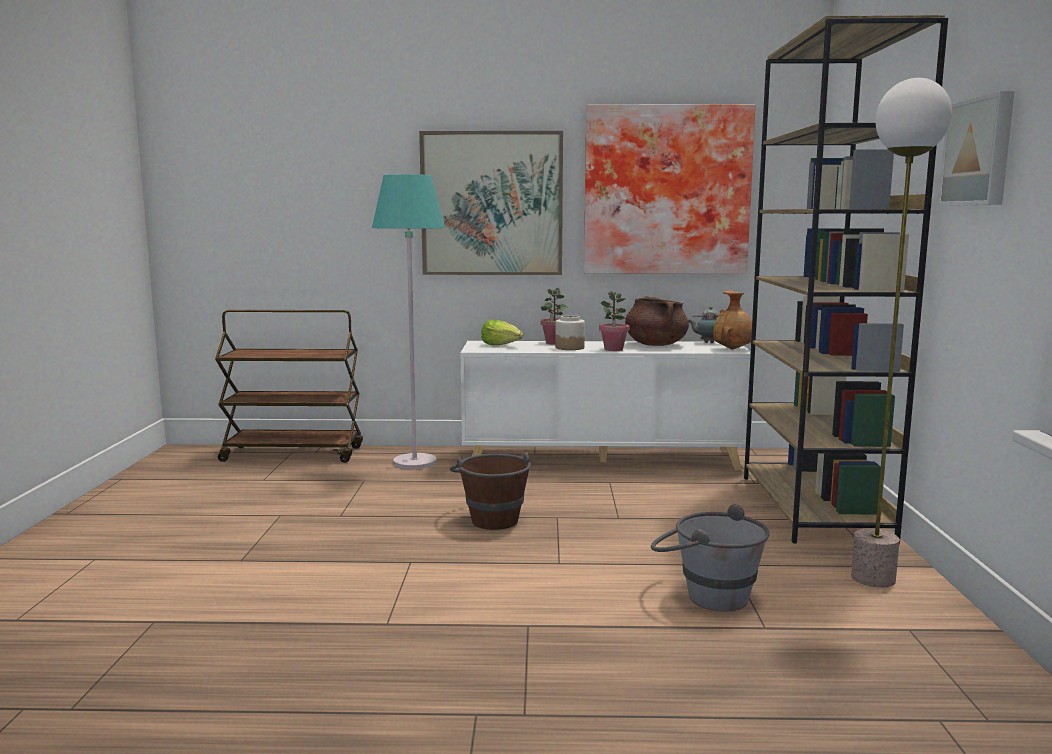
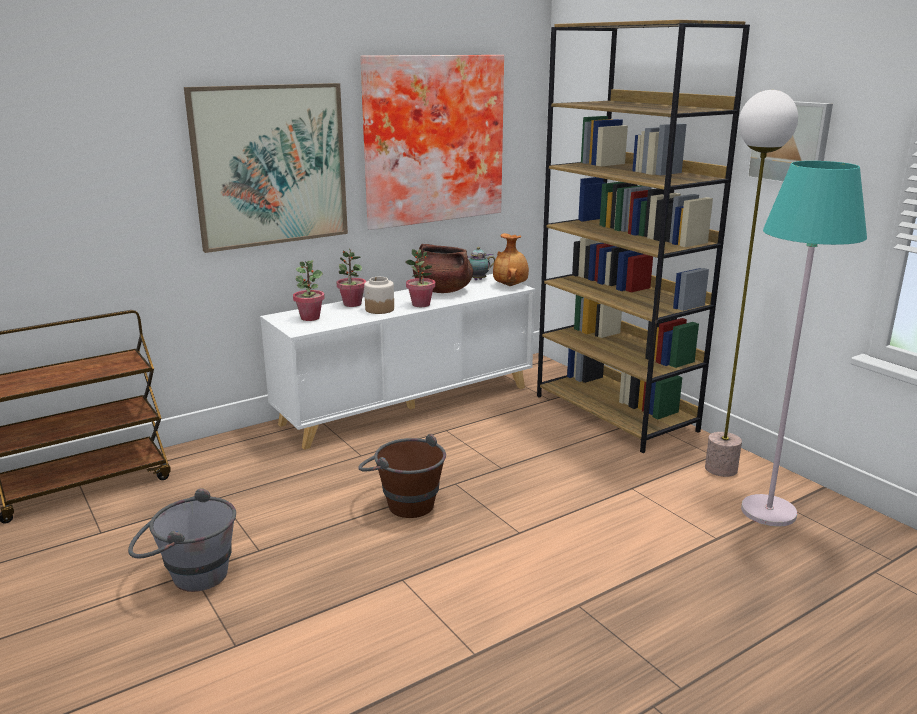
camera: 35 degrees left, 10 degrees up
turquoise floor lamp [372,174,445,469] -> turquoise floor lamp moved to [741,161,867,527]
lettuce [481,320,523,345] -> potted plant [293,260,325,321]
grey bucket [651,504,770,612] -> grey bucket moved to [128,488,236,592]

